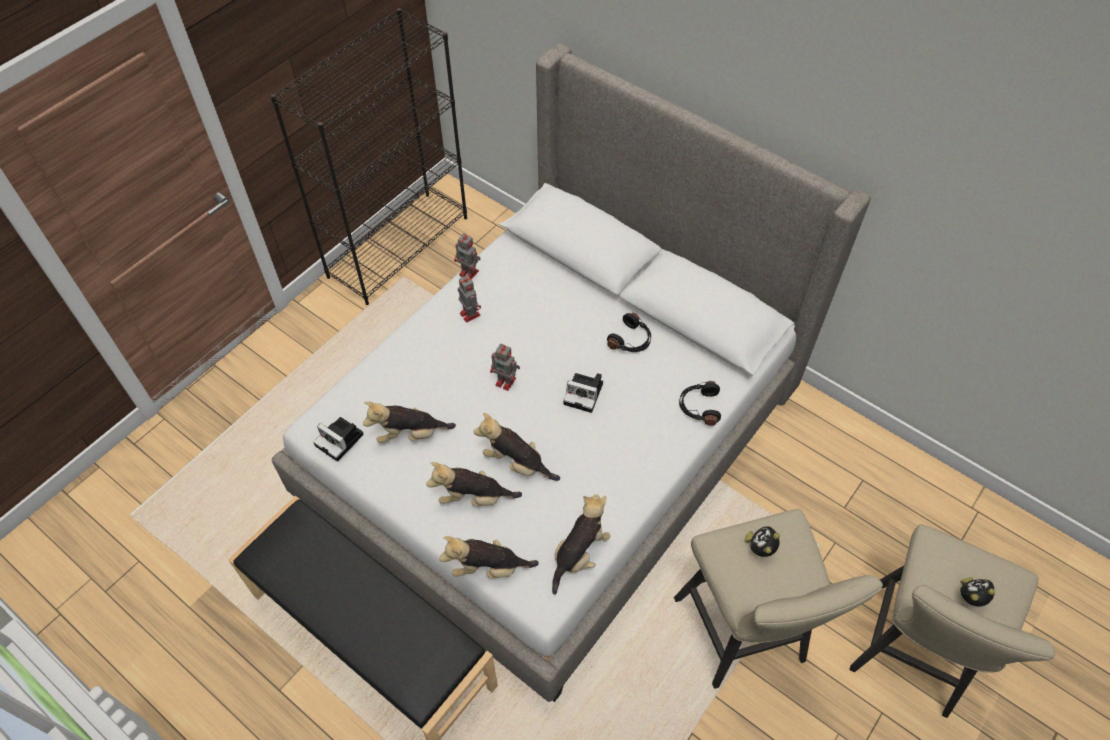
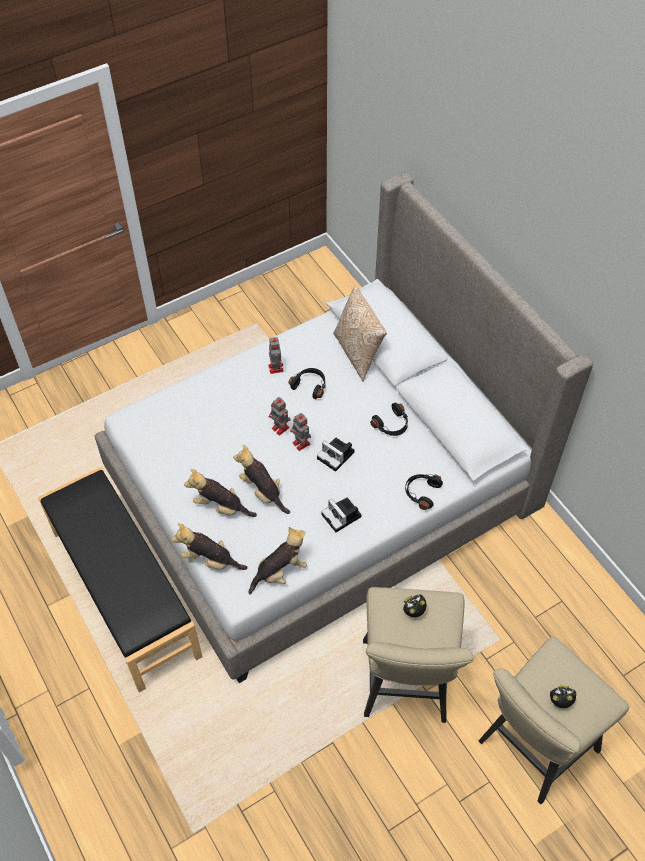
camera: 20 degrees right, 0 degrees up
black bookcase [271,8,467,305] -> none
camera [313,417,364,462] -> camera moved to [321,498,362,532]
plush toy [363,401,456,443] -> none
toy robot [454,233,480,279] -> toy robot moved to [290,413,311,451]
none -> black headphones [288,368,326,399]
none -> pillow [333,286,387,381]

